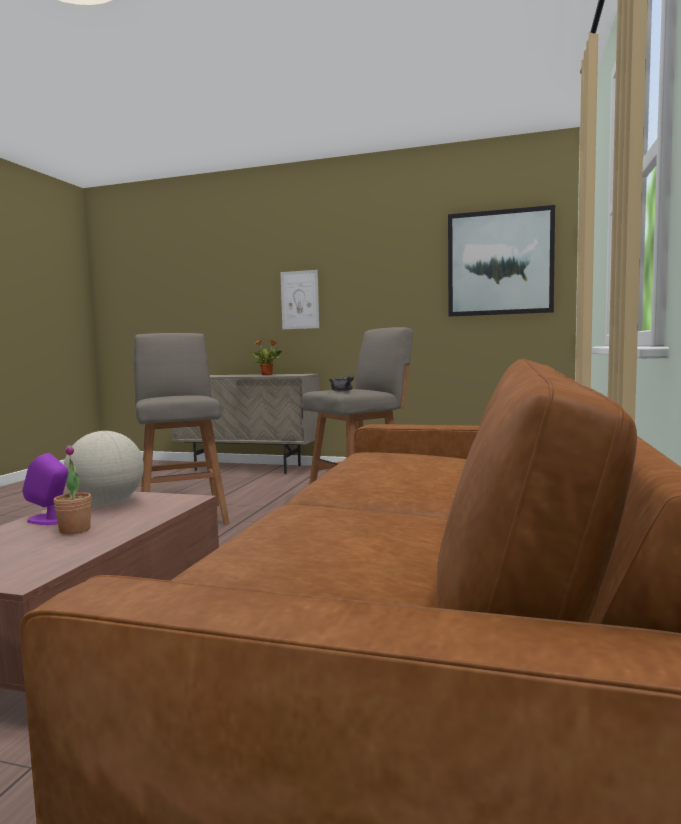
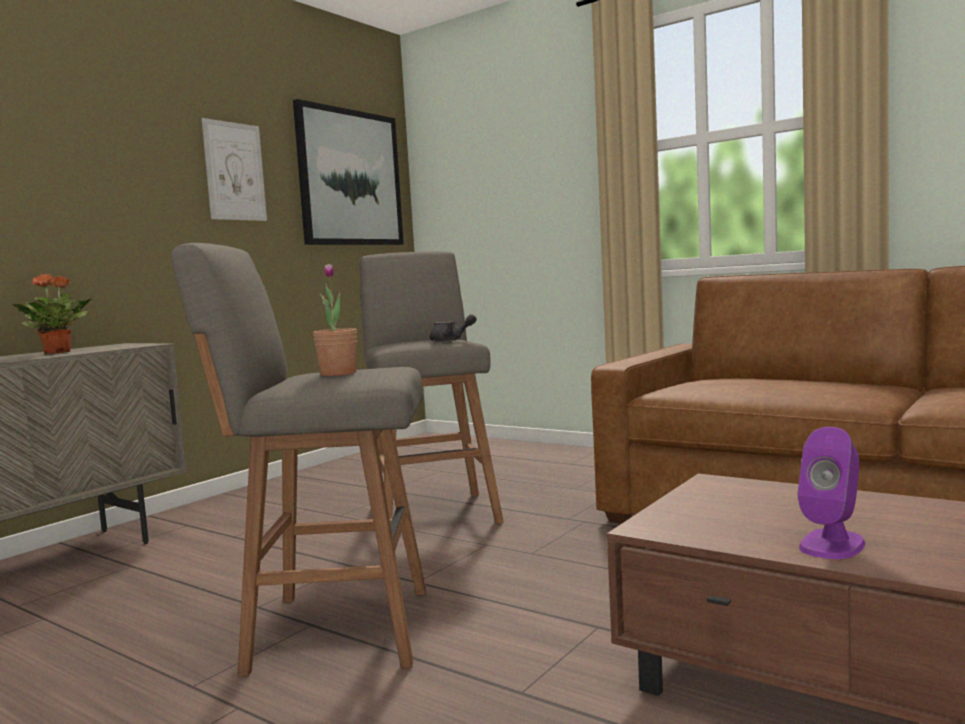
camera: 70 degrees left, 0 degrees up
potted plant [53,445,91,534] -> potted plant moved to [313,264,357,376]
globe [64,431,144,506] -> none
picture [280,270,319,329] -> picture moved to [202,118,267,221]

